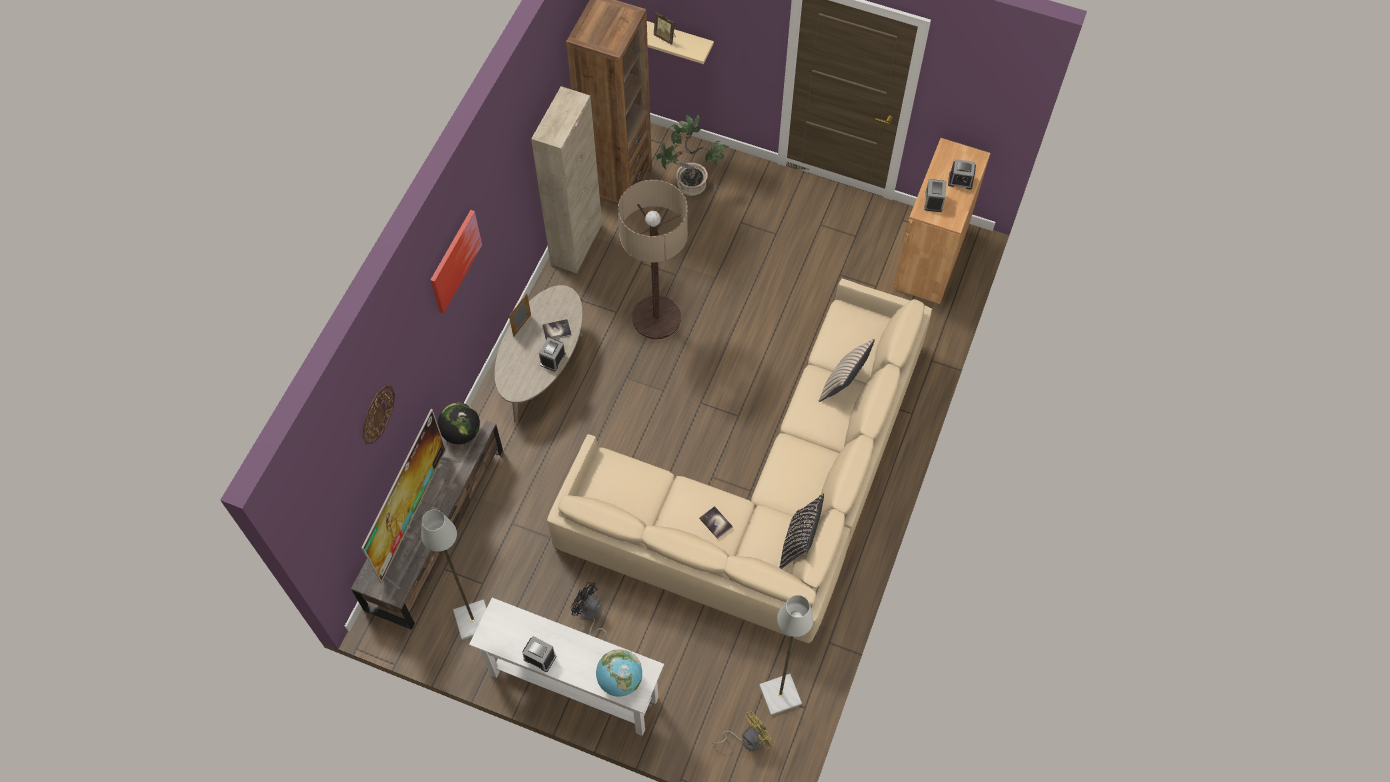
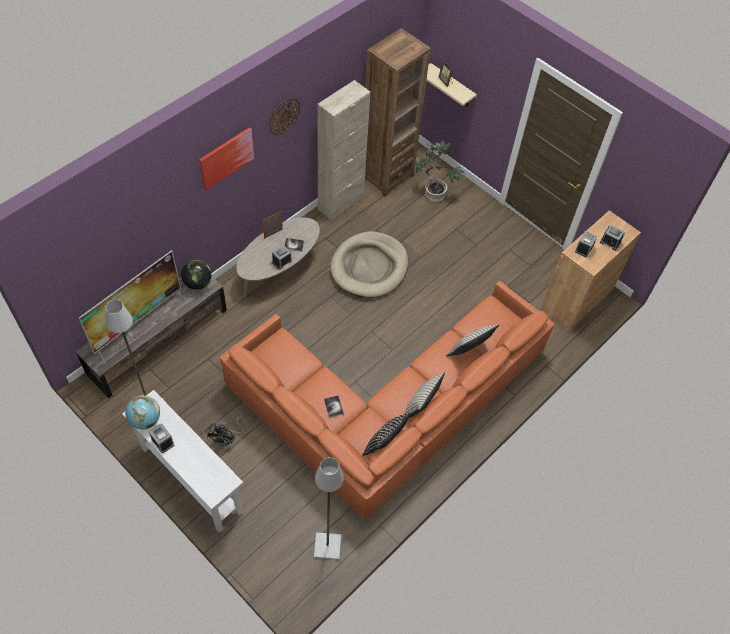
camera: 20 degrees right, 5 degrees down
wall clock [363,386,395,444] -> wall clock moved to [269,98,300,135]
beige sofa [547,279,932,643] -> orange sofa [220,281,554,519]
black fan [571,582,608,642] -> black fan turned 135 degrees counterclockwise [206,416,245,446]
globe [596,649,642,697] -> globe moved to [125,395,160,430]
floor lamp [618,180,688,339] -> beige dog bed [330,231,408,298]
yellow fan [712,711,774,751] -> none
none -> beige pillow [404,372,445,418]

